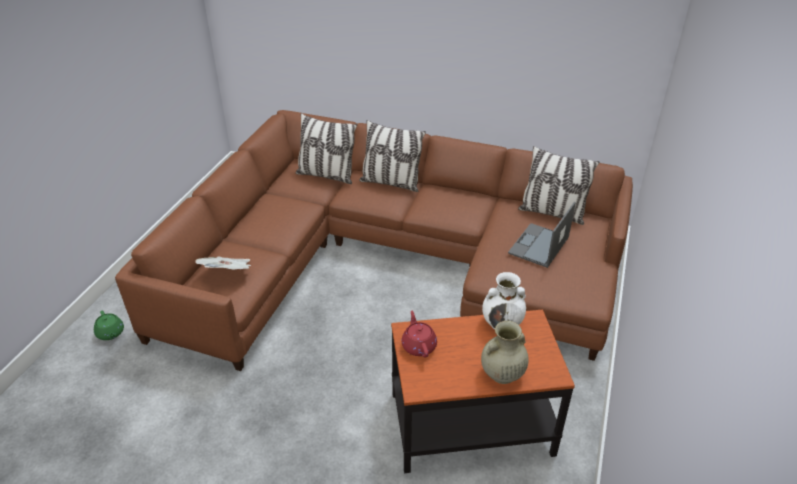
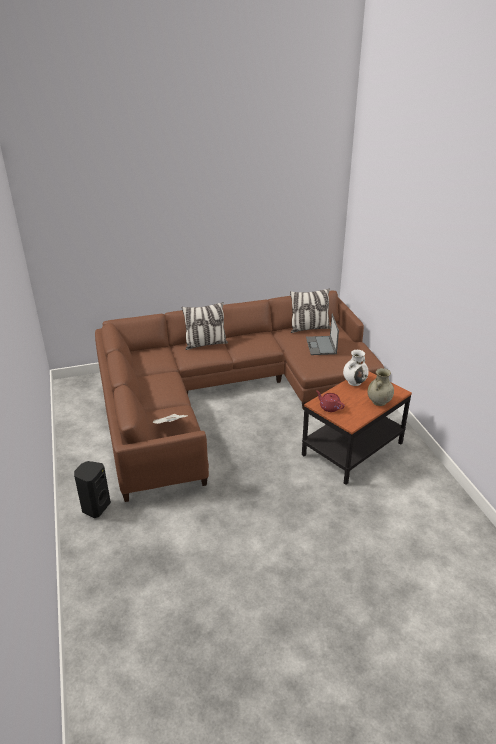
camera: 35 degrees left, 5 degrees down
green teapot [94,310,124,340] -> black speaker [74,461,111,518]
pillow [296,113,357,184] -> none

